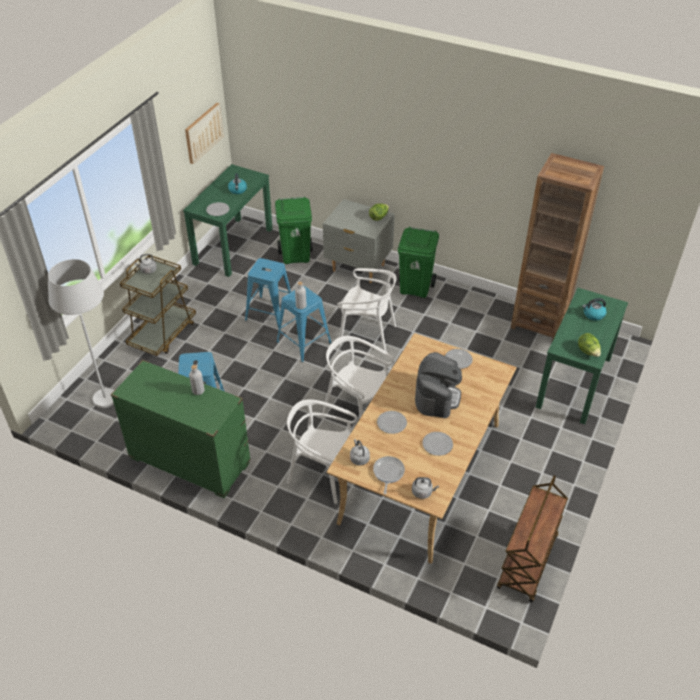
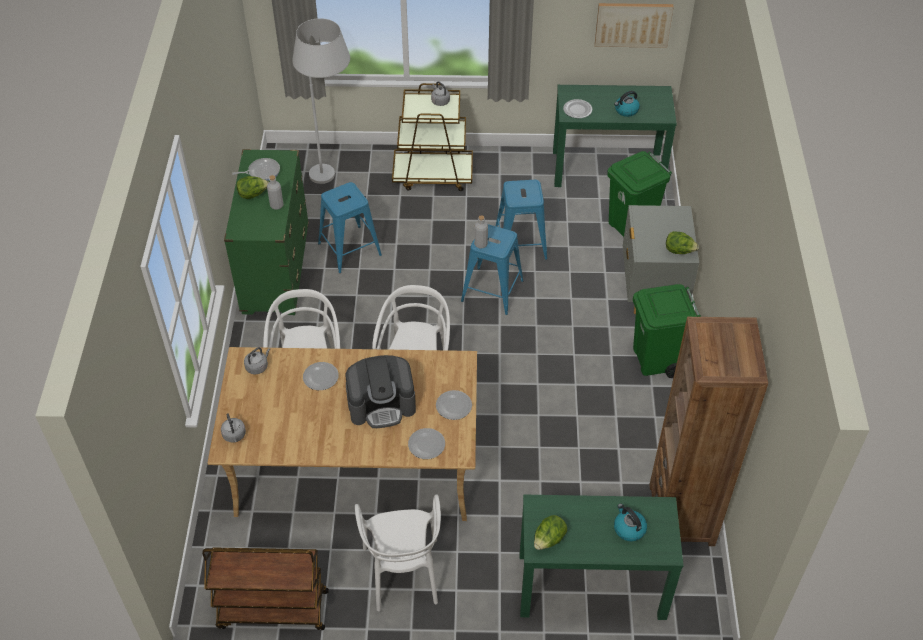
camera: 65 degrees right, 5 degrees up
white chair [337,268,396,351] -> white chair moved to [355,495,441,612]
frying pan [373,456,405,494] -> frying pan moved to [232,158,280,181]
plate [423,432,453,456] -> plate moved to [408,428,445,459]
none -> lettuce [236,176,269,199]

